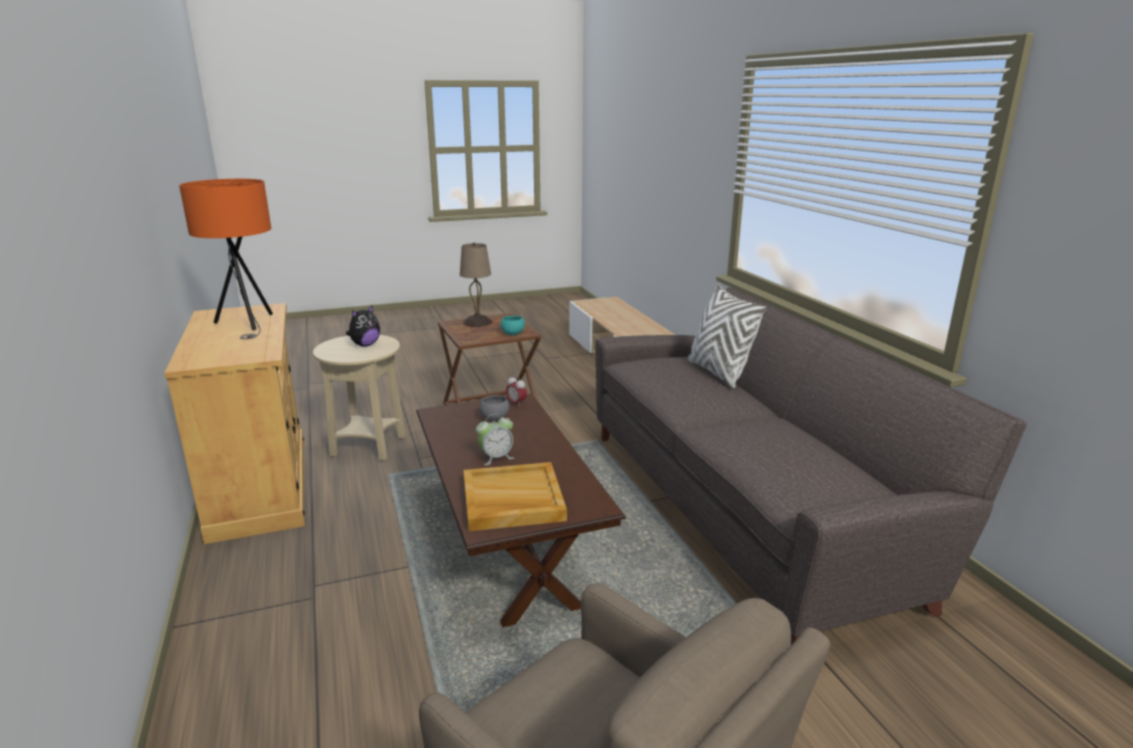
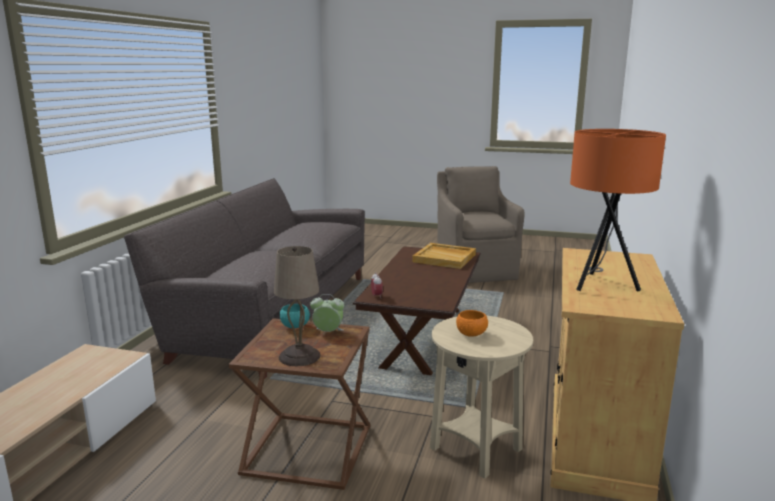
camera: 145 degrees left, 5 degrees down
plush toy [346,305,380,347] -> orange bowl [456,310,488,337]
alarm clock [476,414,514,465] -> alarm clock moved to [310,294,344,332]
grey bowl [479,395,509,421] -> none
white pillow [687,284,767,388] -> none

